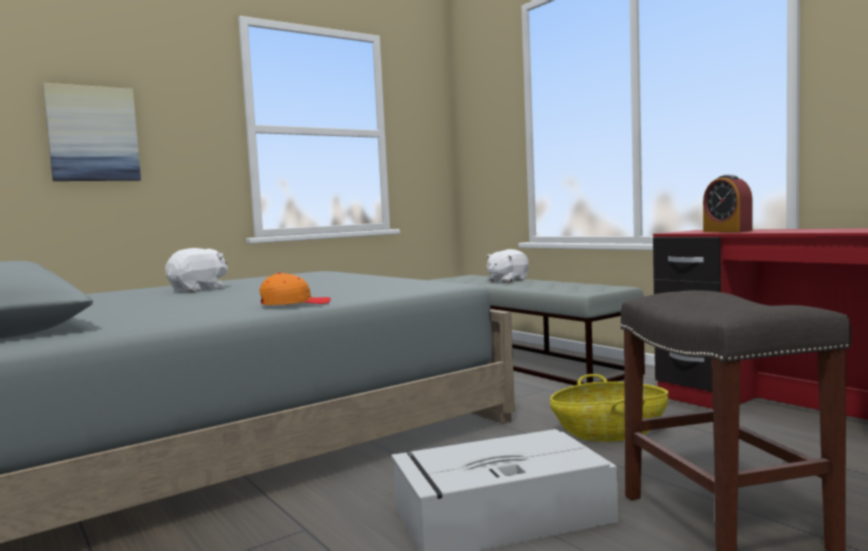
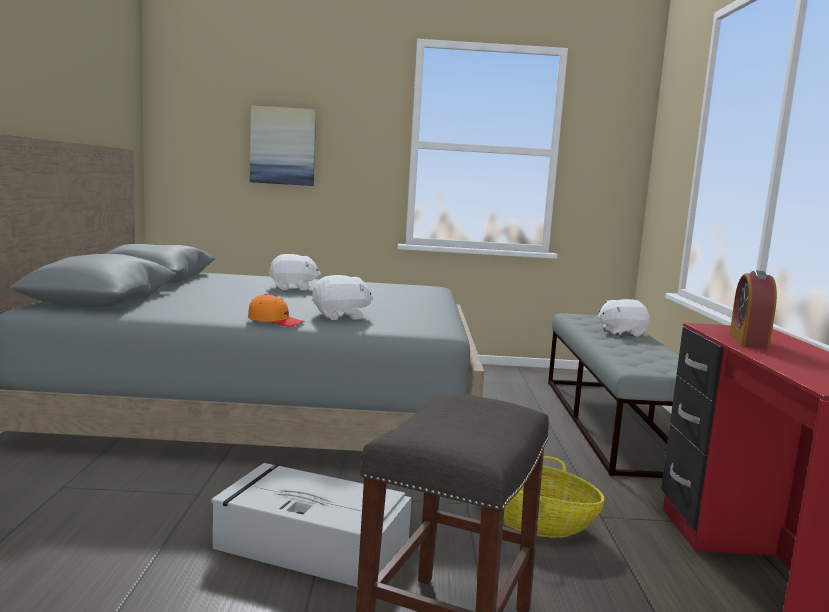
camera: 35 degrees right, 5 degrees up
none -> white plush toy [312,275,373,320]

